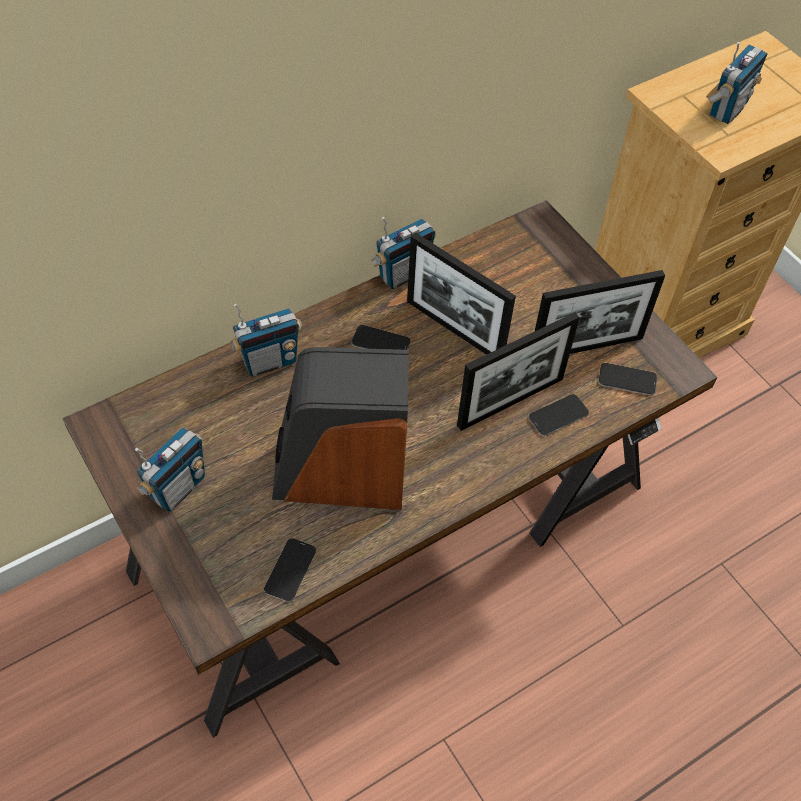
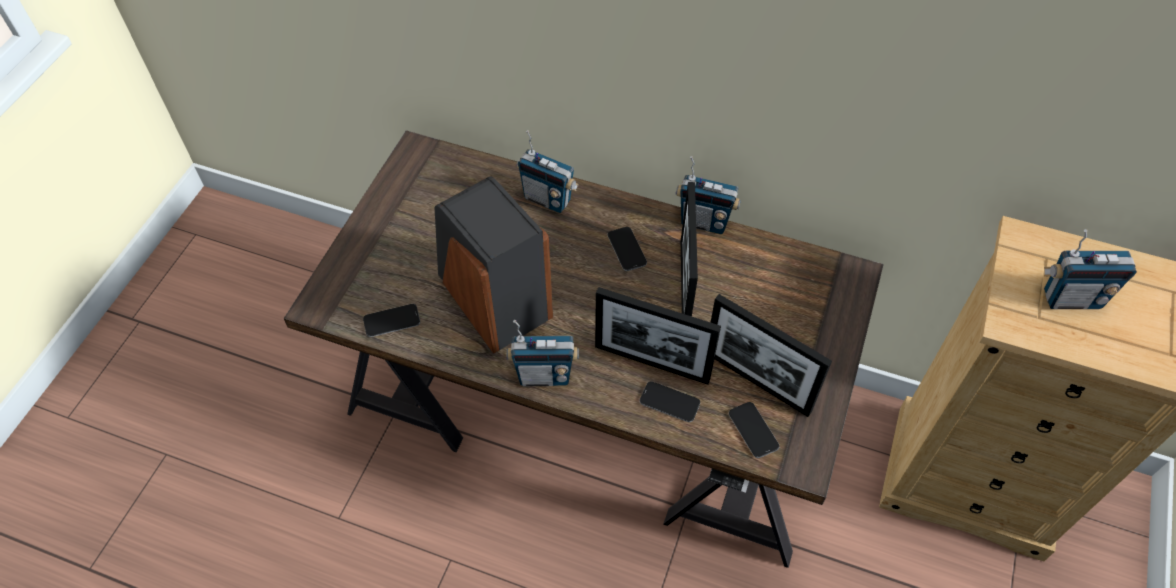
camera: 55 degrees right, 0 degrees up
radio [135,427,205,512] -> radio moved to [507,320,579,386]

